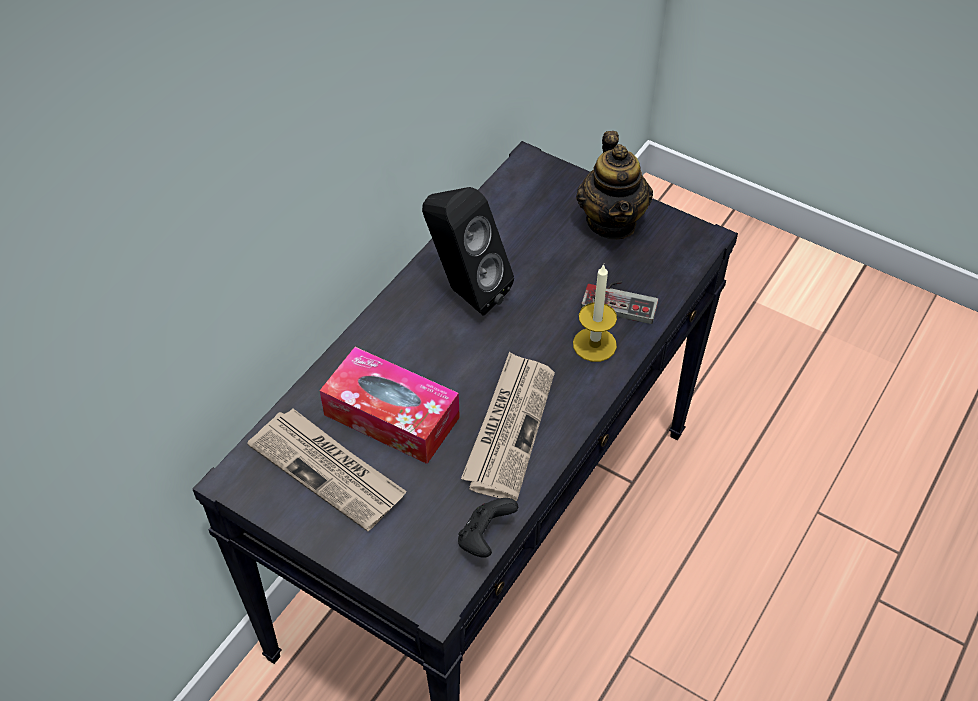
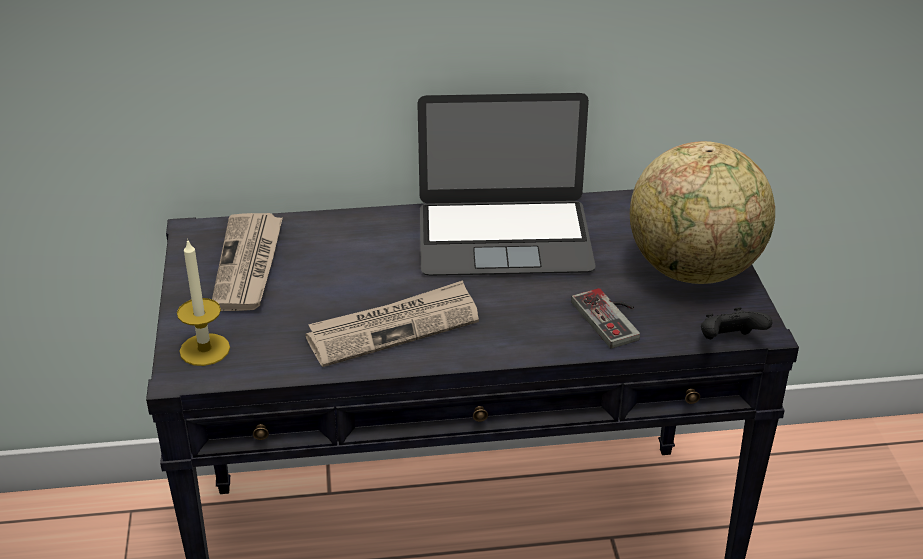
camera: 50 degrees right, 15 degrees down
tissue box [320,347,460,464] -> none
black speaker [422,187,514,316] -> laptop [417,93,596,276]
black game controller [458,498,518,558] -> black game controller moved to [701,307,772,339]
candle [573,264,617,362] -> candle moved to [177,238,230,366]
teapot [576,131,653,240] -> globe [630,141,775,284]

